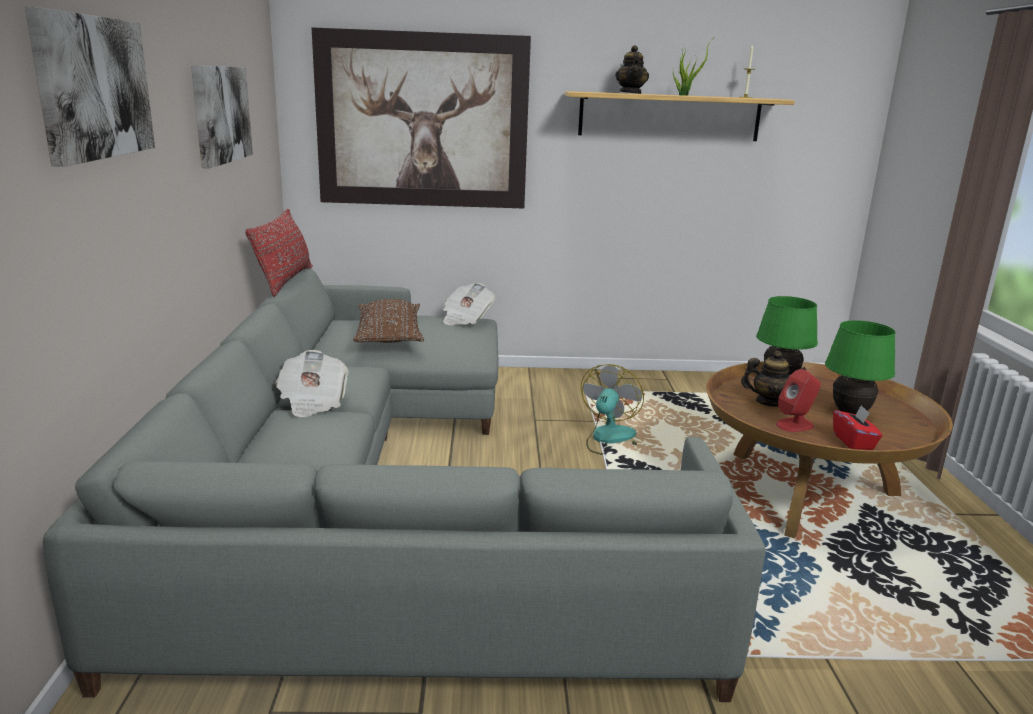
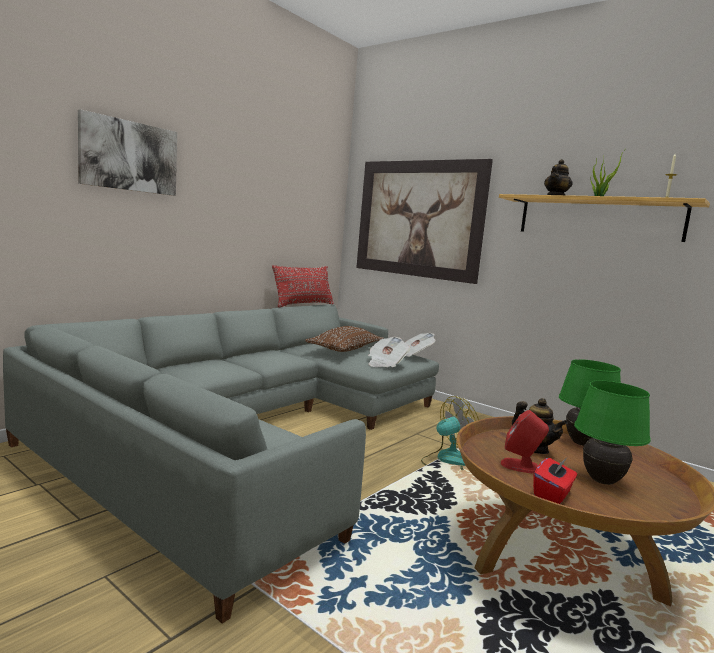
camera: 40 degrees right, 10 degrees down
picture [191,65,253,169] -> none
newspaper [275,350,349,417] -> newspaper moved to [368,337,410,367]

